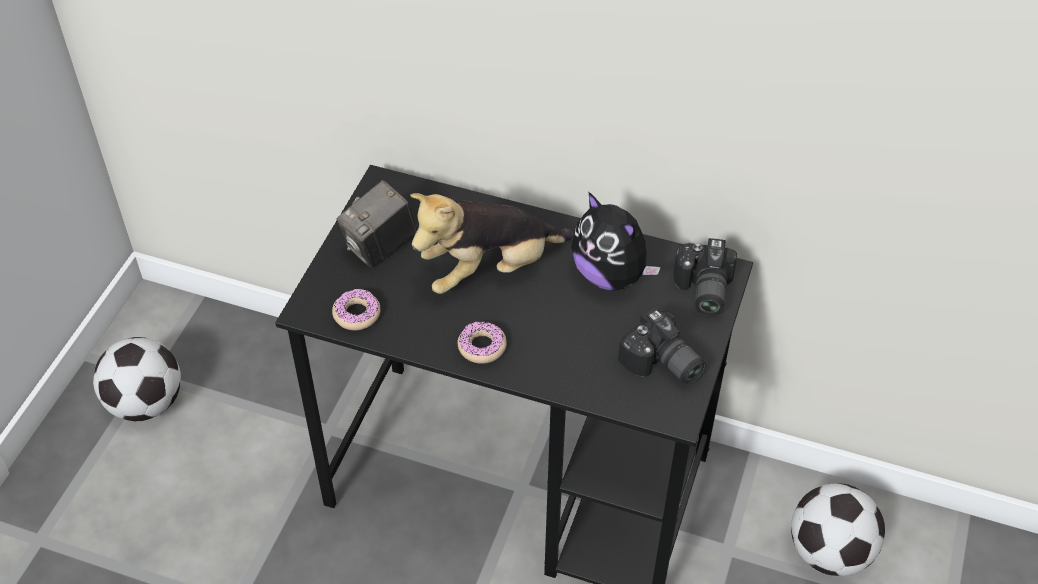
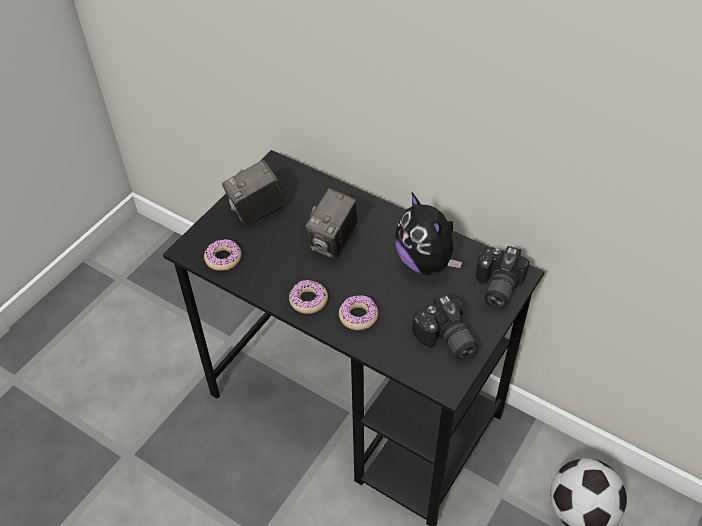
camera: 15 degrees right, 0 degrees up
football [93,337,181,421] -> none
plush toy [410,193,573,294] -> camera [305,188,358,259]
none -> donut [339,295,378,330]

